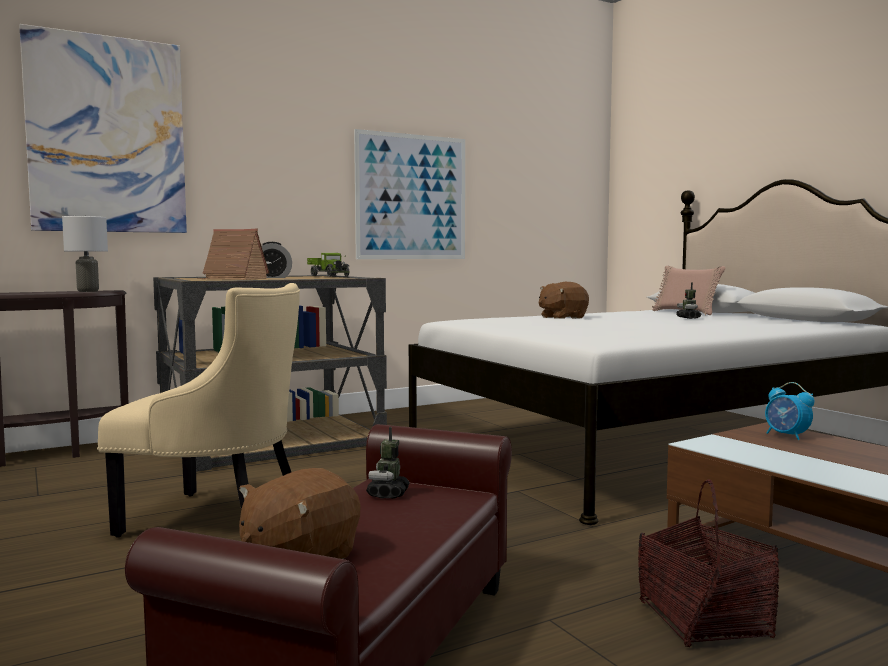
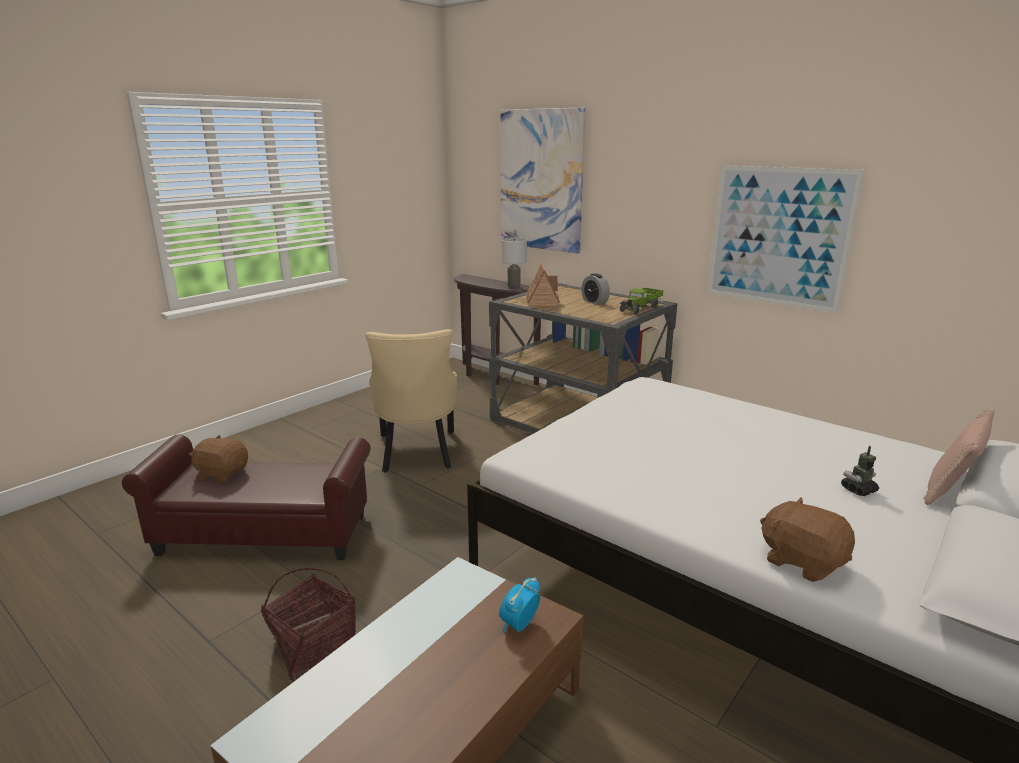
camera: 70 degrees right, 15 degrees up
toy robot [366,427,410,499] -> none
brown plush toy [538,282,589,319] -> brown plush toy moved to [760,497,855,582]

